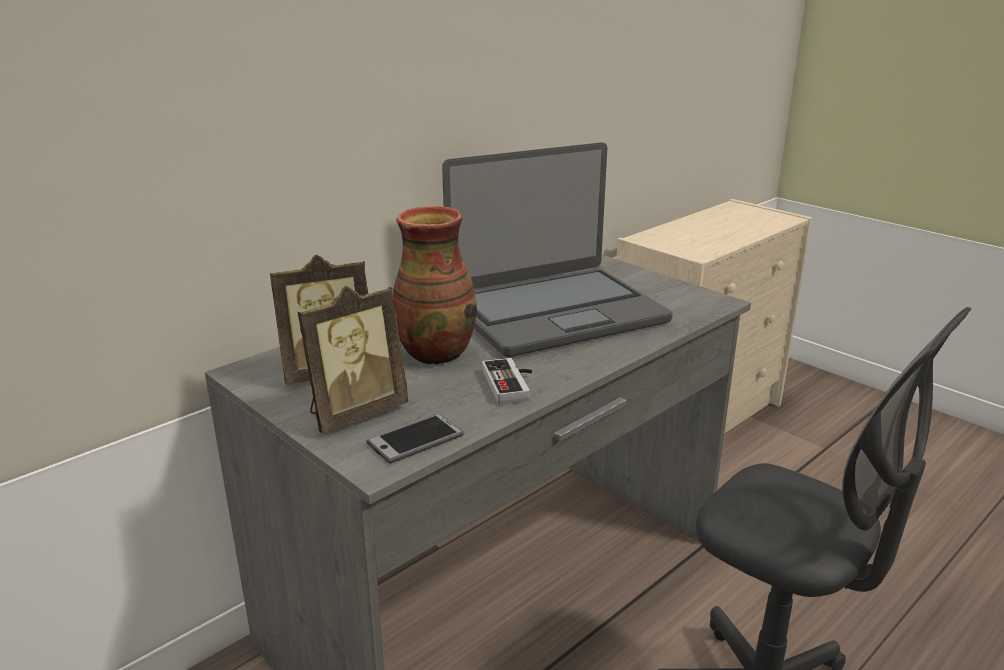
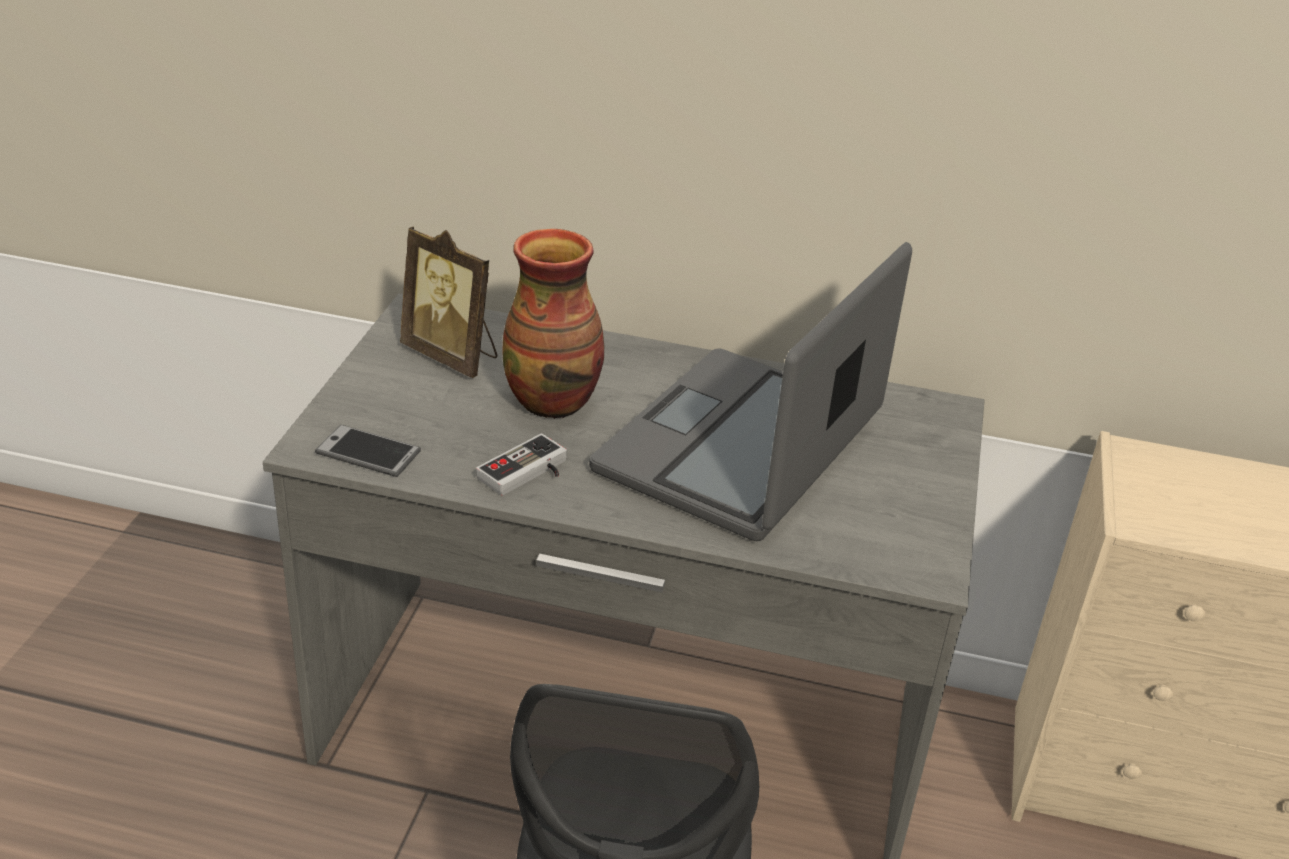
camera: 55 degrees right, 10 degrees up
picture frame [298,286,408,433] -> none
laptop [442,142,673,357] -> laptop turned 90 degrees clockwise [589,242,912,541]

